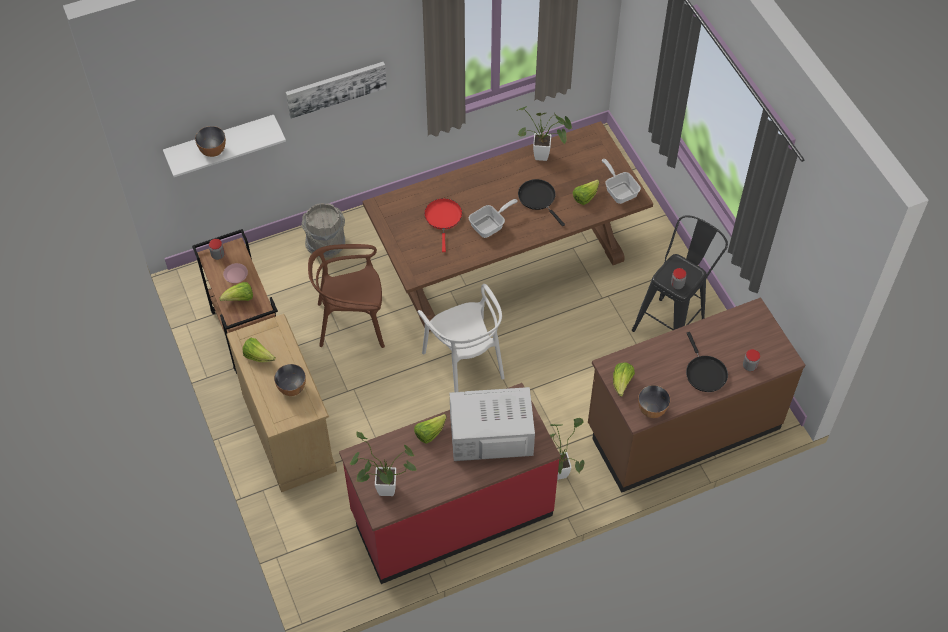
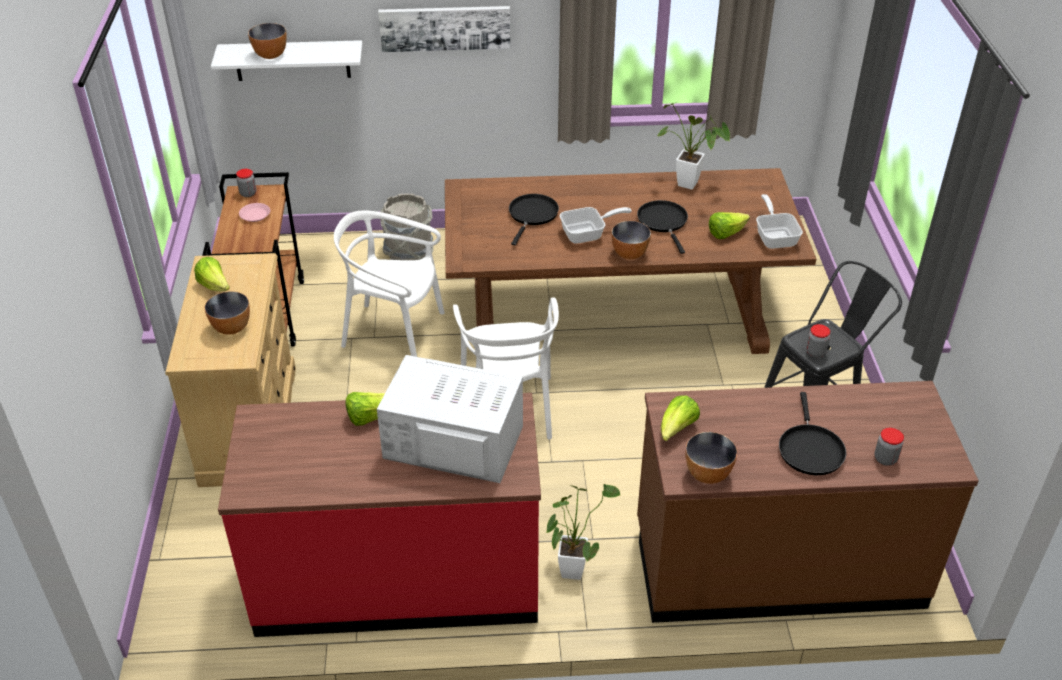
camera: 20 degrees right, 15 degrees down
lettuce [219,282,253,301] -> none
brown chair [308,244,385,348] -> white chair [334,211,445,357]
potted plant [350,432,416,496] -> none
red frying pan [424,198,462,252] -> black frying pan [509,194,559,245]
none -> bowl [611,221,651,259]

